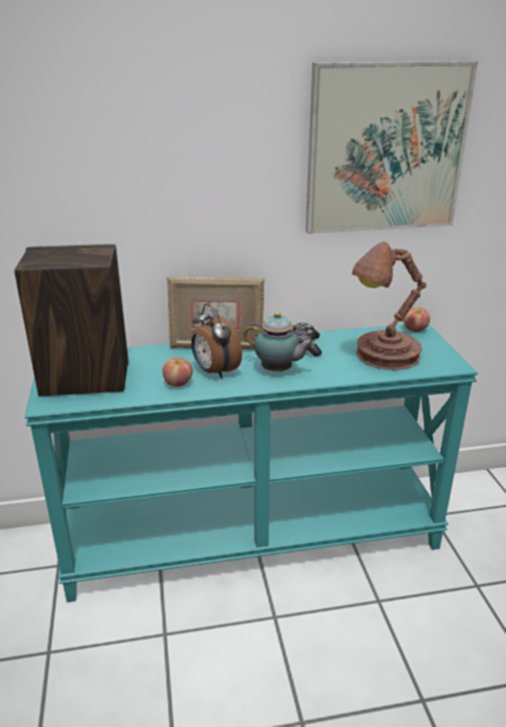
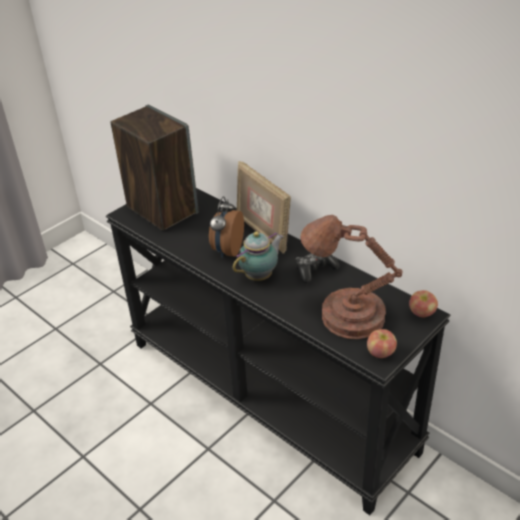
camera: 55 degrees right, 10 degrees up
turquoise console table [25,325,478,602] -> black console table [106,188,450,515]
apple [162,357,193,387] -> apple moved to [367,329,397,358]
teapot [244,312,315,372] -> teapot turned 120 degrees counterclockwise [233,231,284,281]
picture [306,61,478,234] -> none

